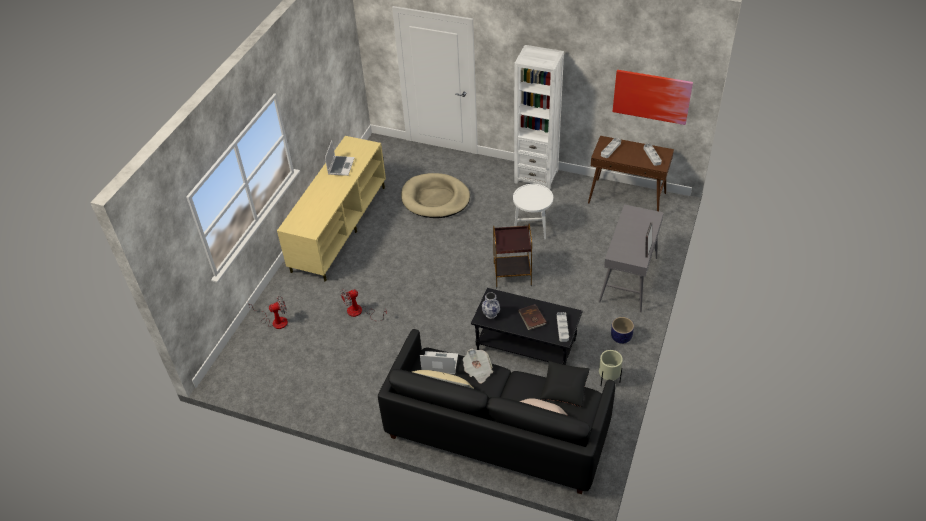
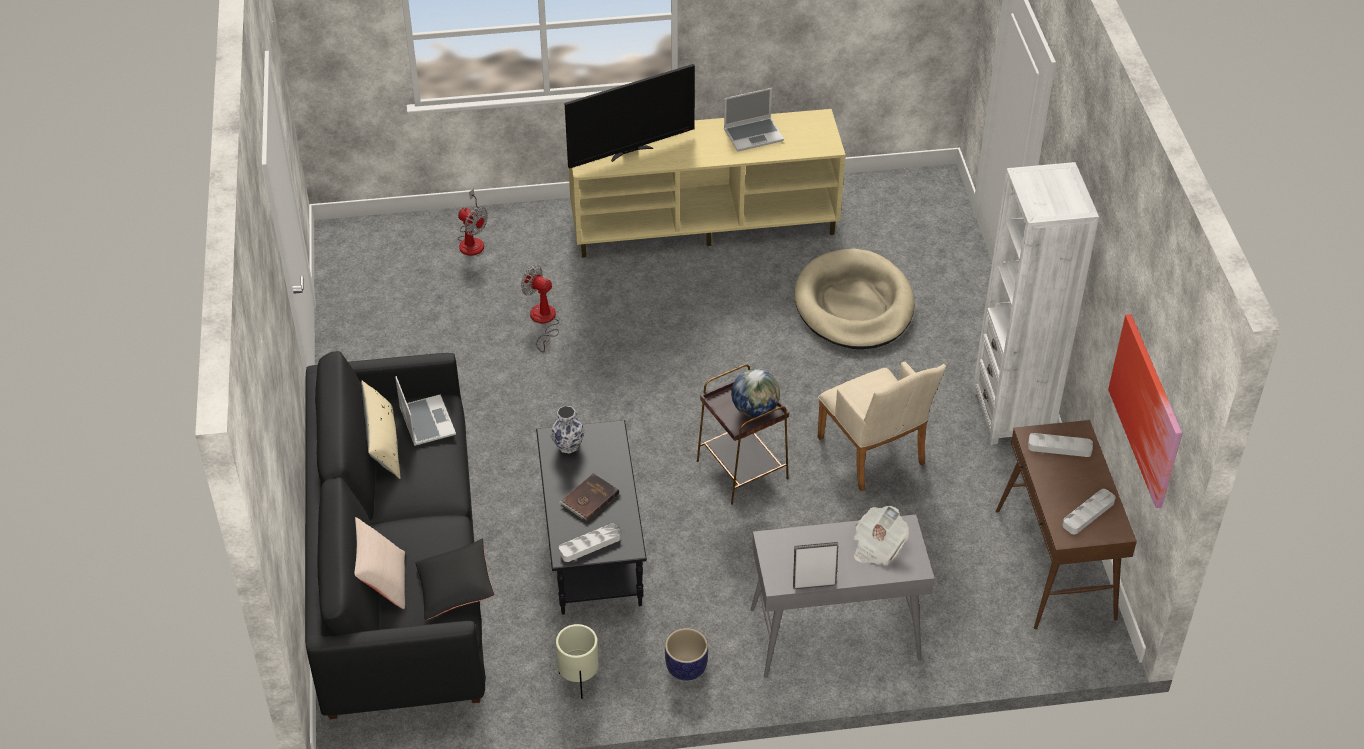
camera: 60 degrees right, 0 degrees up
newspaper [463,348,493,383] -> newspaper moved to [854,506,909,566]
white side table [513,184,553,239] -> beige armchair [818,362,946,491]
none -> television [565,64,695,169]
none -> globe [731,369,780,418]

